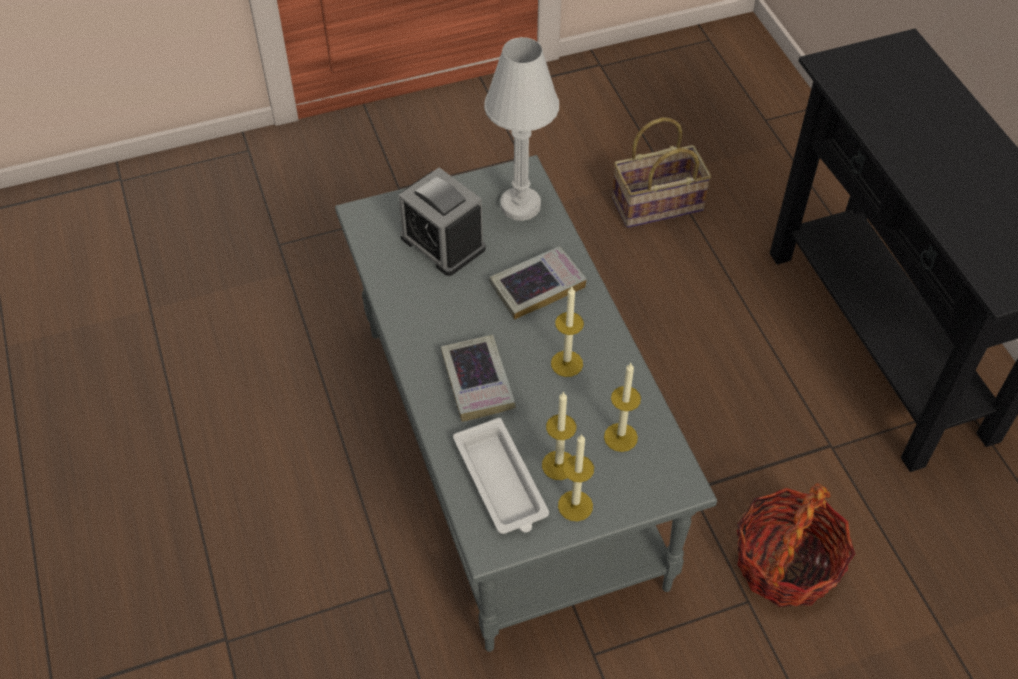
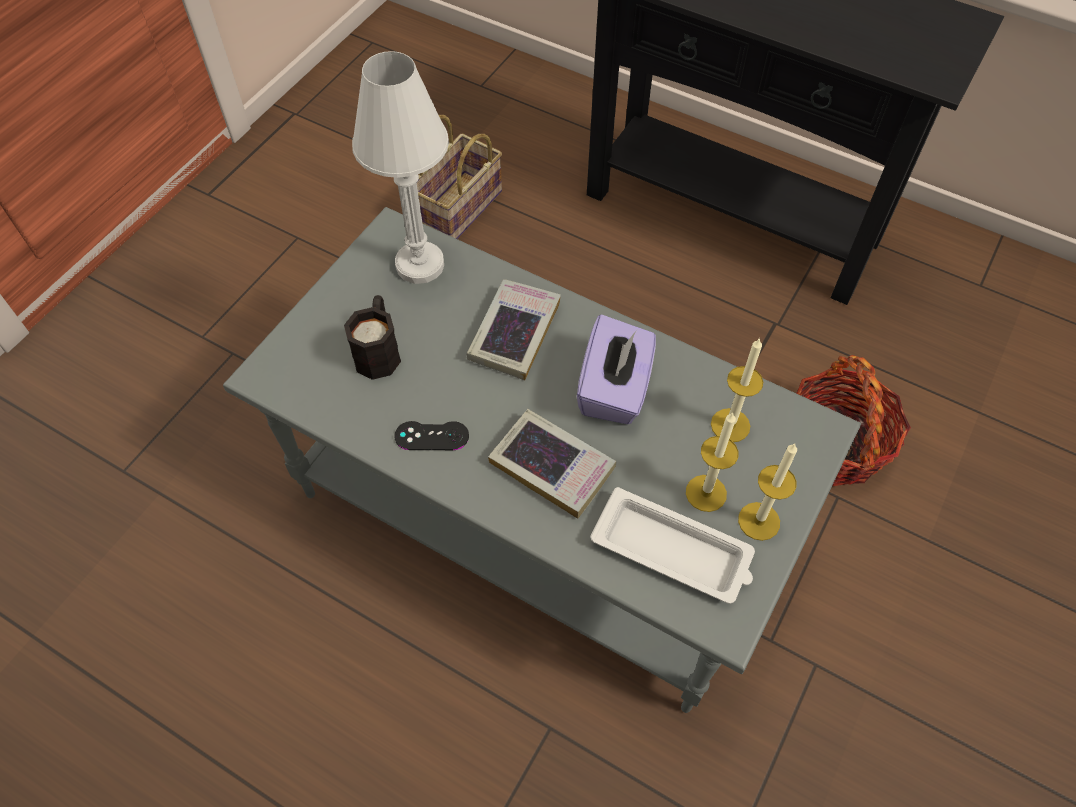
camera: 40 degrees left, 5 degrees up
alarm clock [398,167,486,276] -> black mug [344,295,401,380]
candle [551,287,584,377] -> purple tissue box [577,314,656,424]
none -> black game controller [394,421,469,450]

